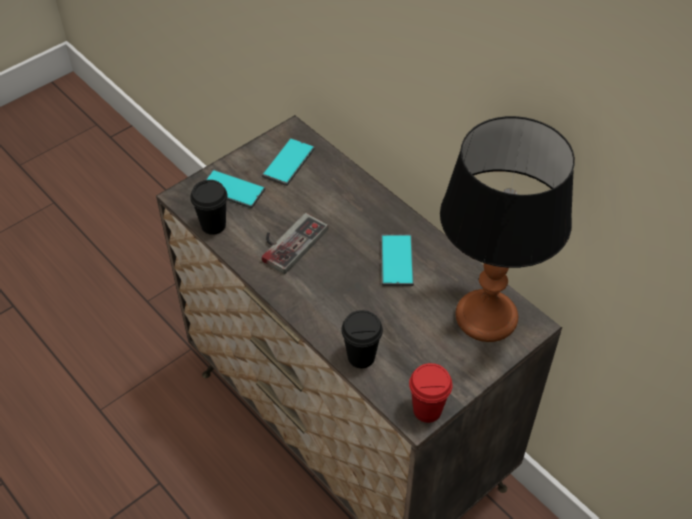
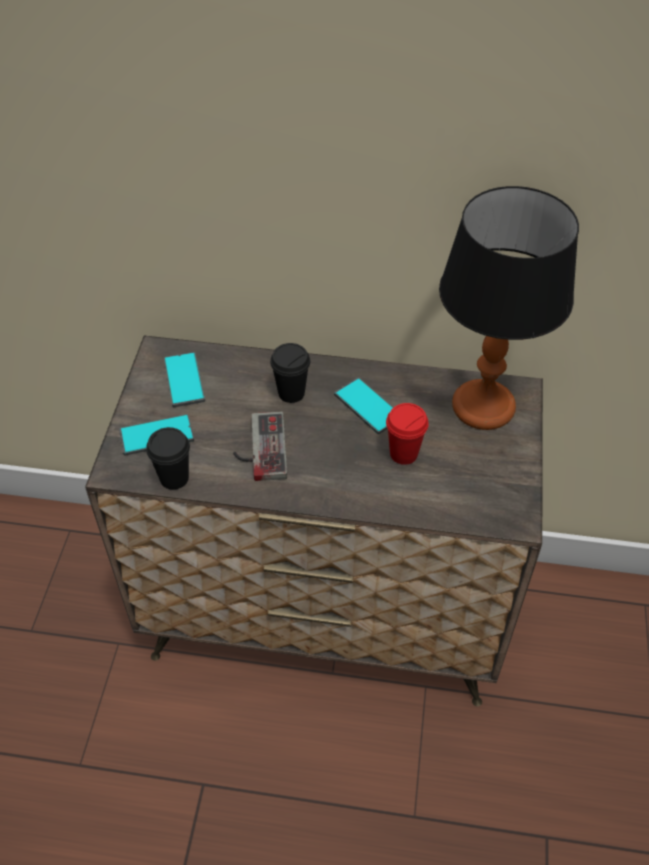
camera: 40 degrees left, 0 degrees up
black cup [341,310,383,368] -> black cup moved to [270,343,310,403]
red cup [409,363,453,423] -> red cup moved to [386,403,429,465]

